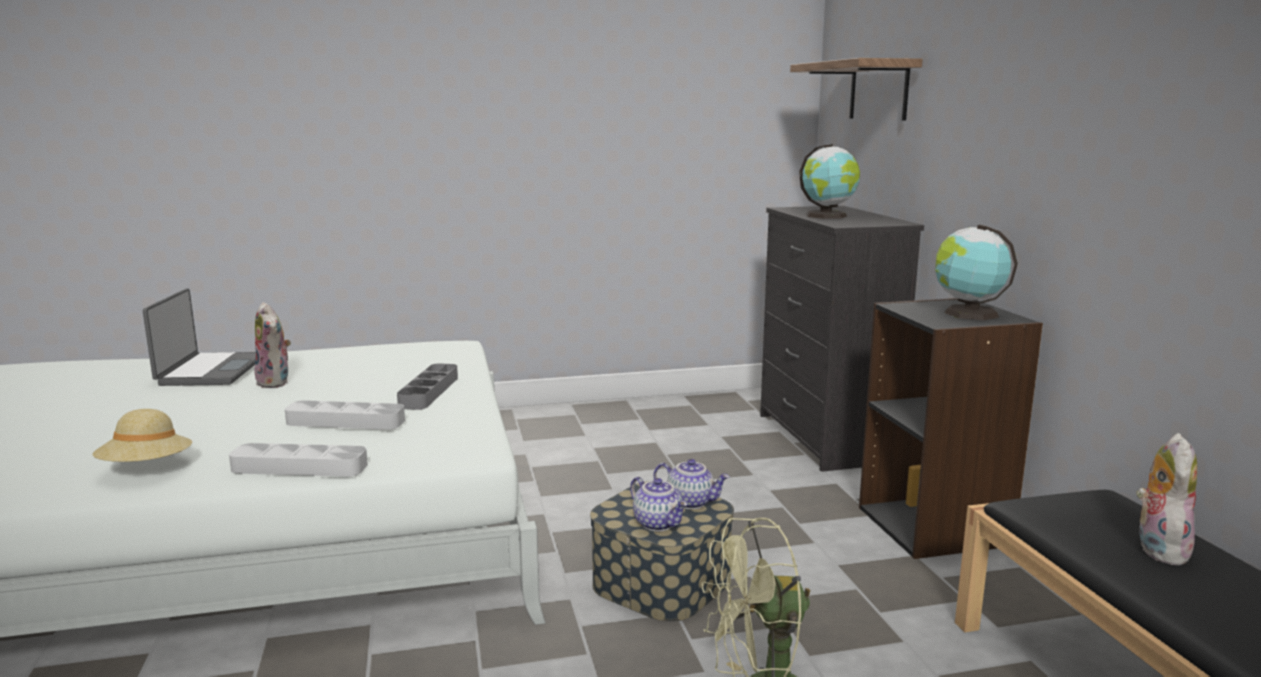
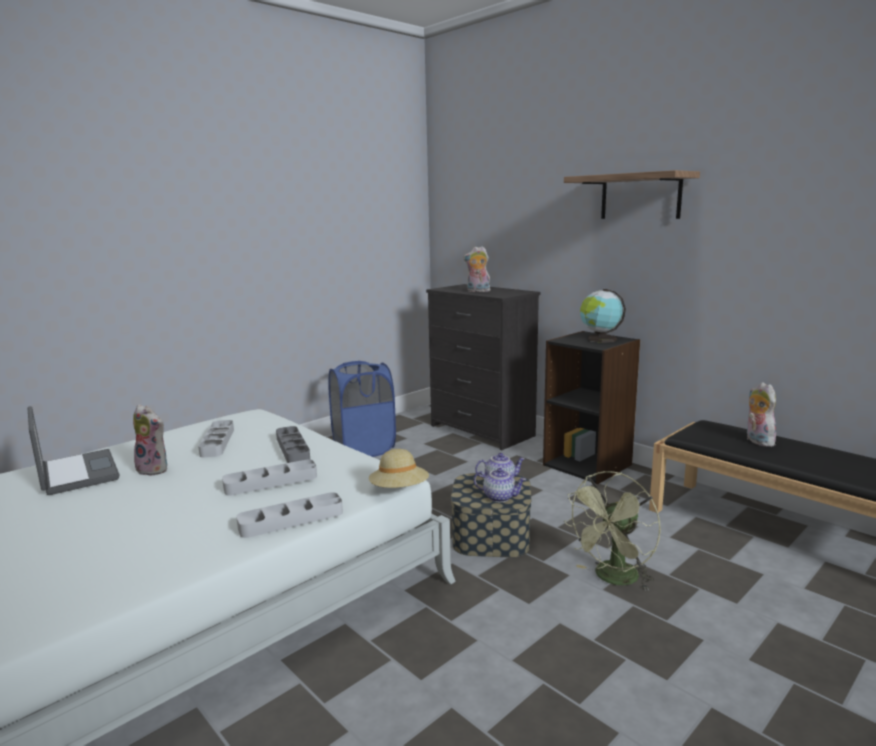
camera: 30 degrees left, 0 degrees up
beige hat [93,409,192,462] -> beige hat moved to [369,449,429,488]
shelf [790,58,923,121] -> shelf moved to [564,170,700,219]
globe [799,144,860,219] -> plush toy [463,246,490,292]
none -> grey tray [198,420,234,457]
none -> blue laundry basket [328,361,396,457]

